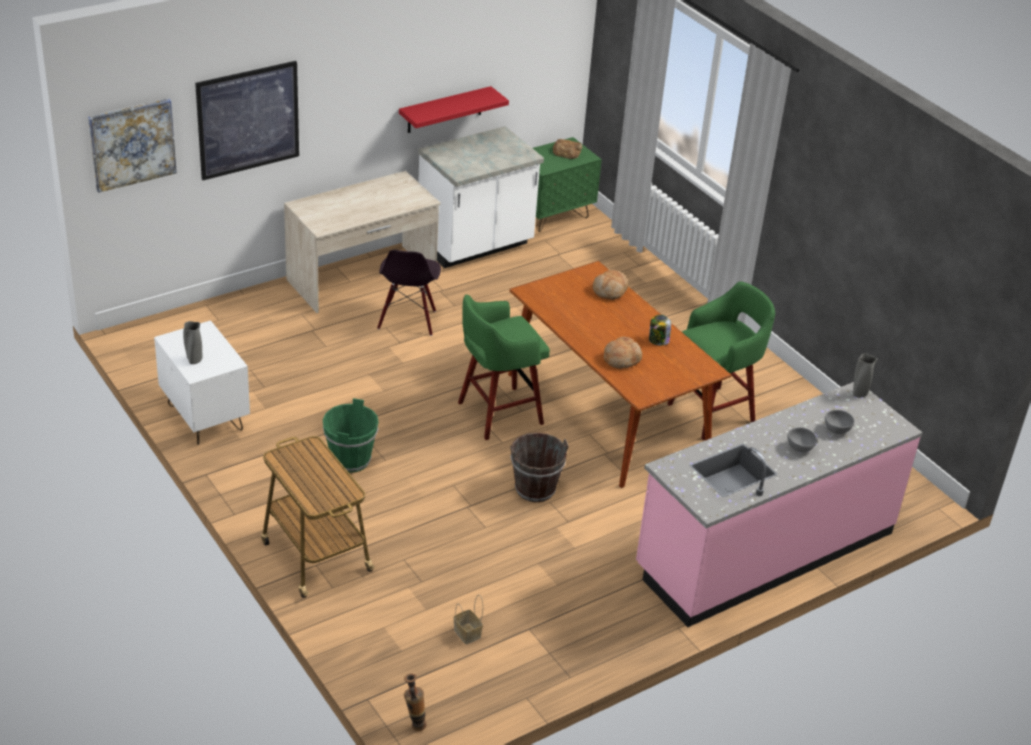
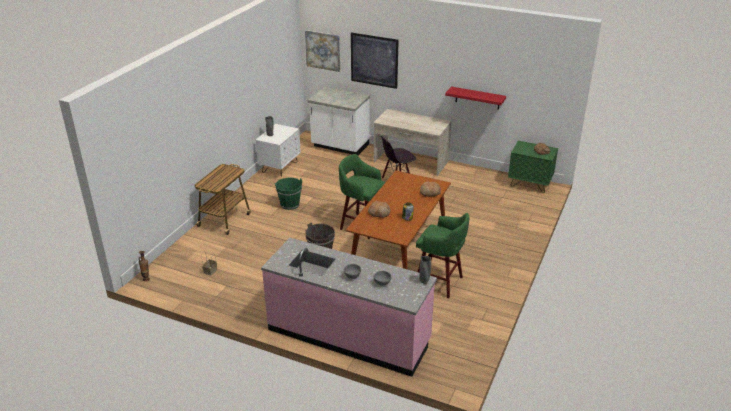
camera: 60 degrees right, 5 degrees down
white counter [418,126,544,268] -> white counter moved to [308,87,370,155]

